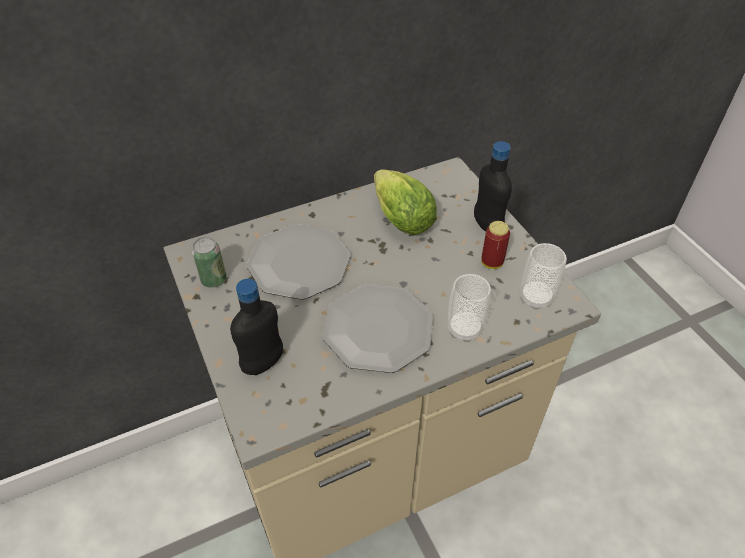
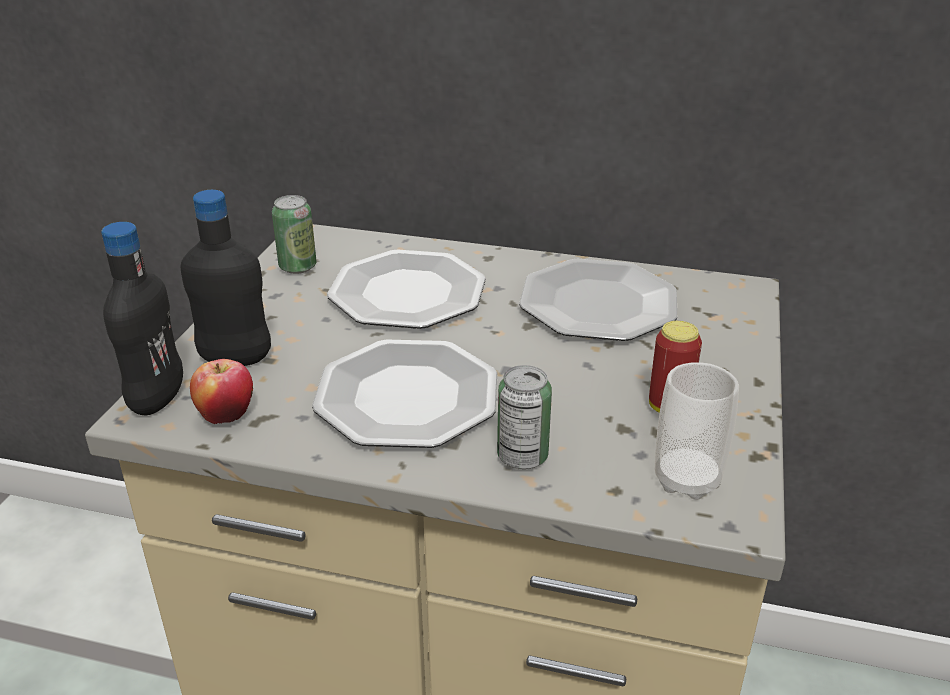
camera: 40 degrees right, 15 degrees down
lettuce [374,169,437,235] -> plate [519,259,677,341]
cup [448,274,491,342] -> can [497,365,552,469]
black bottle [474,141,512,232] -> black bottle moved to [101,222,183,415]
none -> apple [190,359,253,424]

